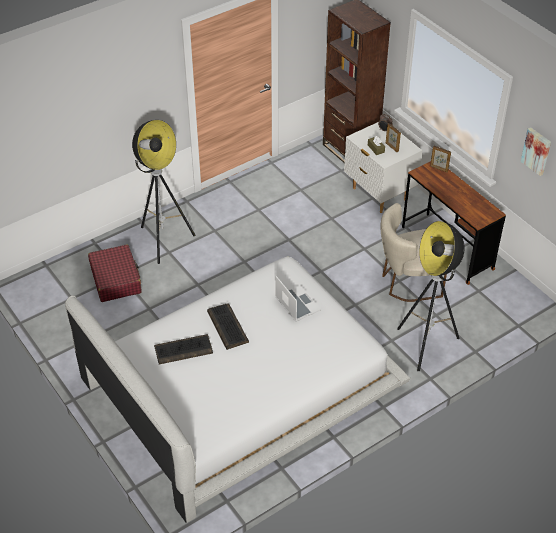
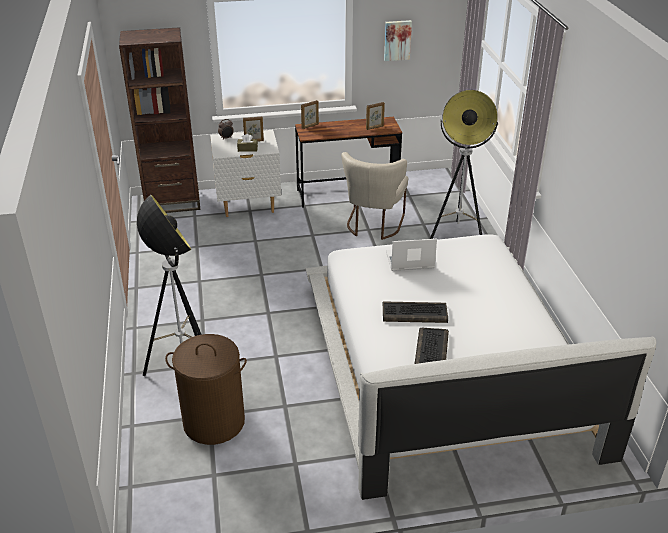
camera: 65 degrees left, 10 degrees down
red suitcase [88,244,142,302] -> brown laundry basket [165,334,247,445]
none -> picture frame [366,102,385,130]

